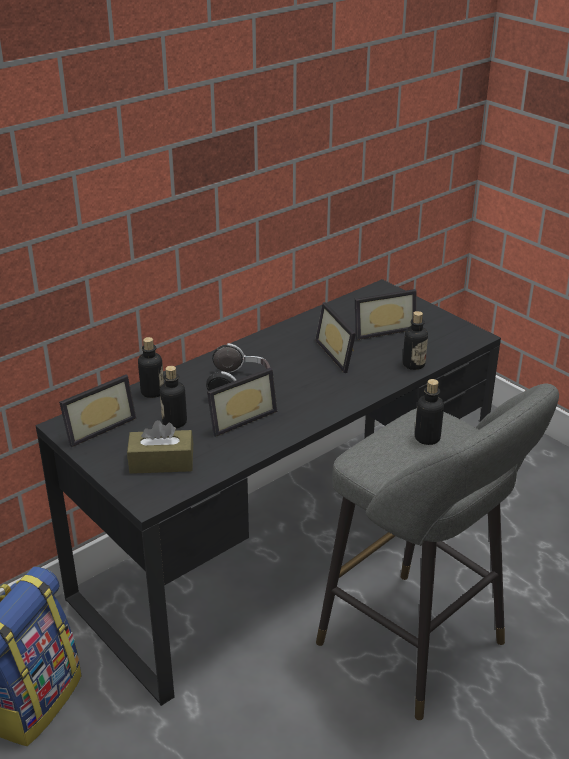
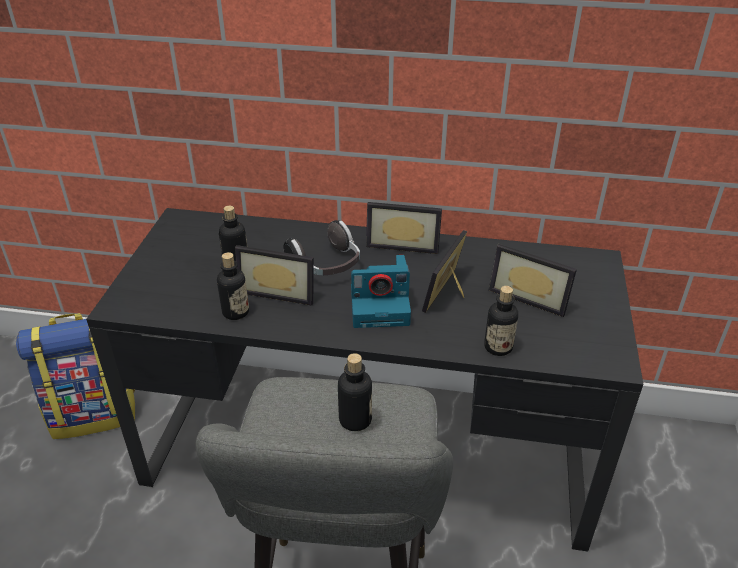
camera: 50 degrees right, 5 degrees up
picture frame [59,375,136,447] -> picture frame moved to [366,202,442,254]
brown tissue box [127,420,193,474] -> none
bottle [138,337,164,398] -> bottle moved to [217,252,249,320]
none -> camera [351,255,411,328]

